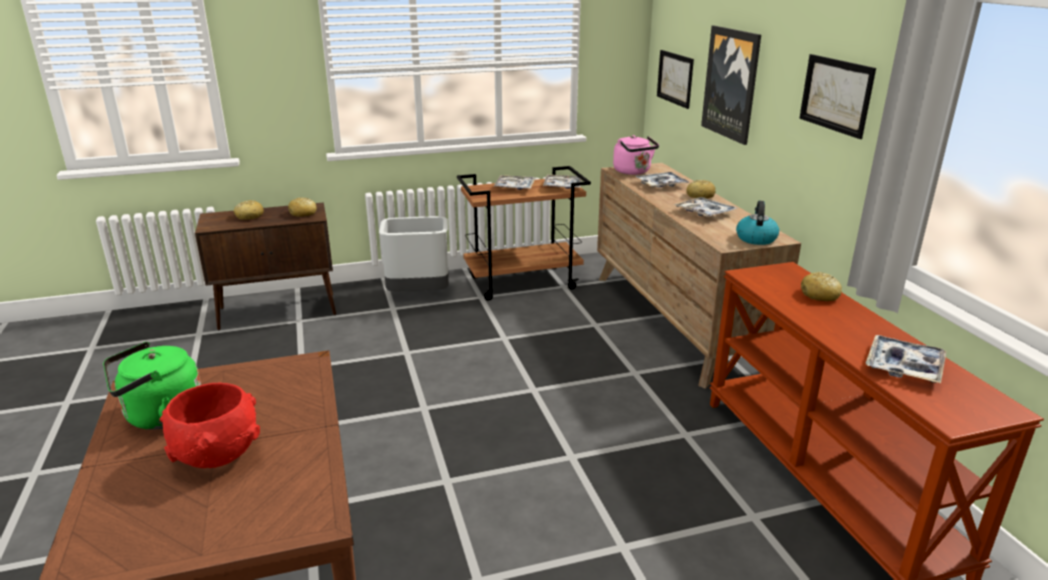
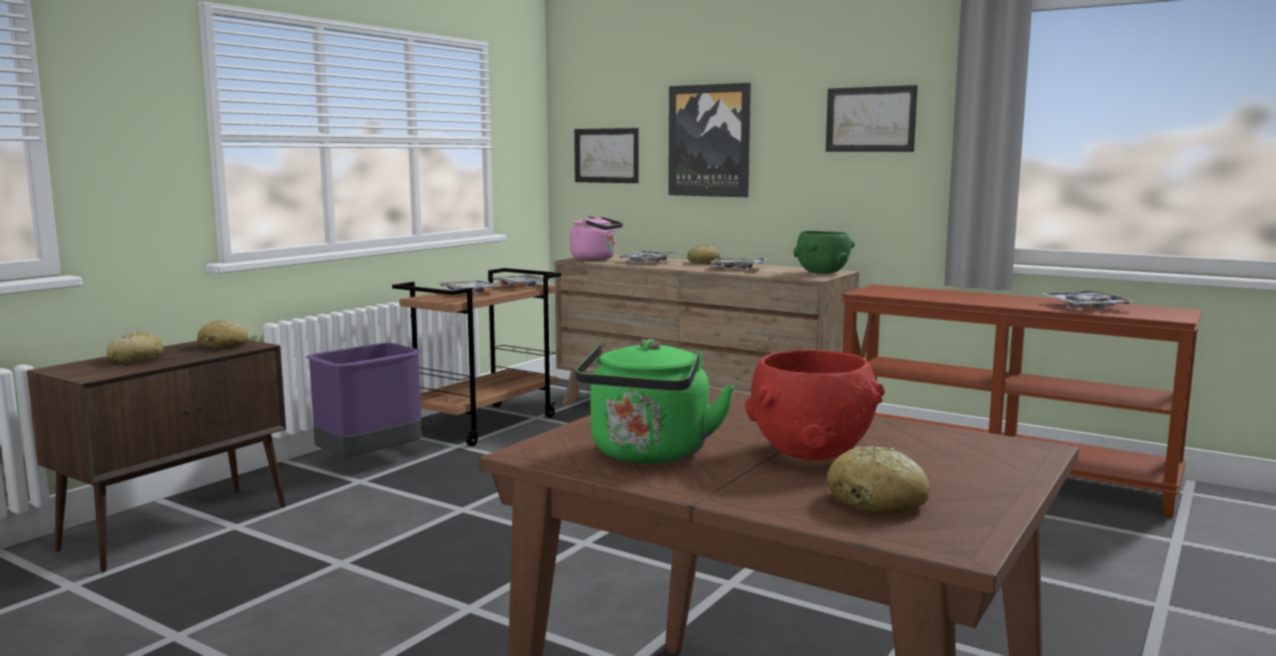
camera: 40 degrees left, 15 degrees down
grey trash can [379,216,449,291] -> purple trash can [306,343,422,457]
kettle [736,201,779,245] -> green bowl [794,231,855,274]
bread [801,272,842,301] -> bread moved to [826,446,930,514]

